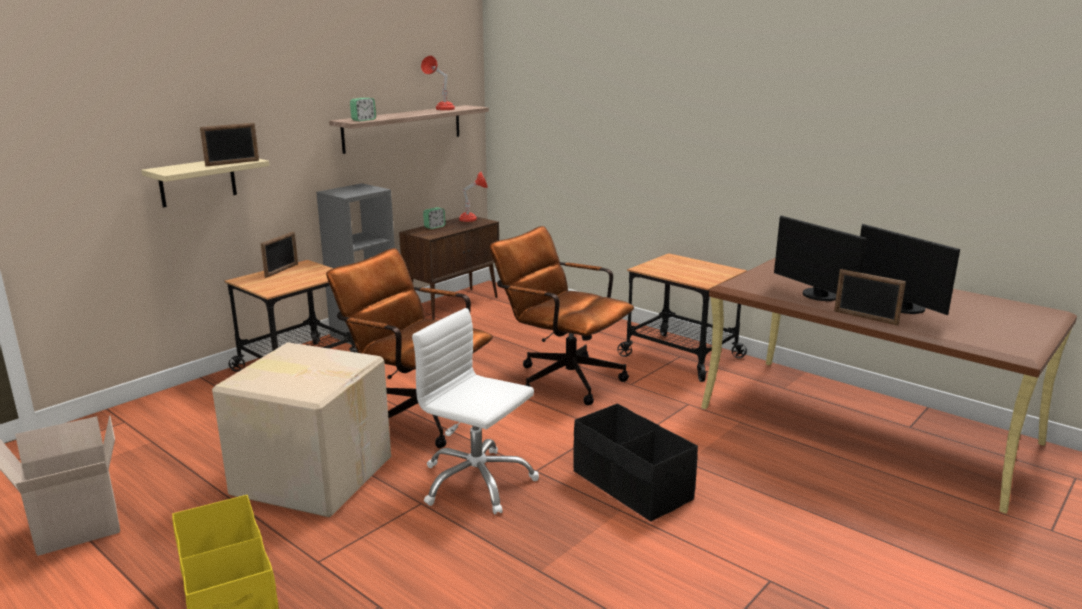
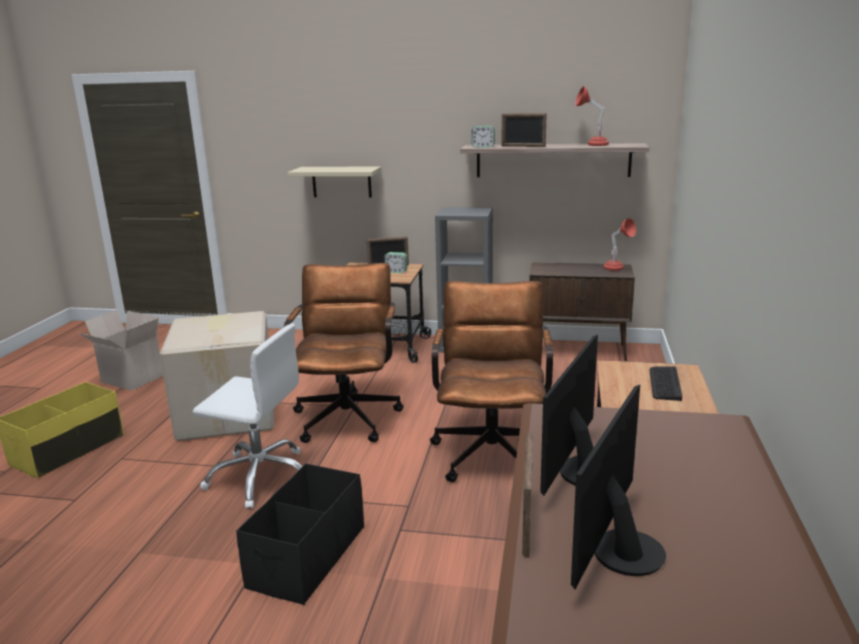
camera: 60 degrees right, 0 degrees up
picture frame [200,123,259,166] -> picture frame moved to [502,113,547,147]
white office chair [412,308,539,515] -> white office chair turned 105 degrees clockwise [193,324,302,509]
alarm clock [423,207,446,229] -> alarm clock moved to [384,252,407,273]
none -> keyboard [649,367,682,401]

